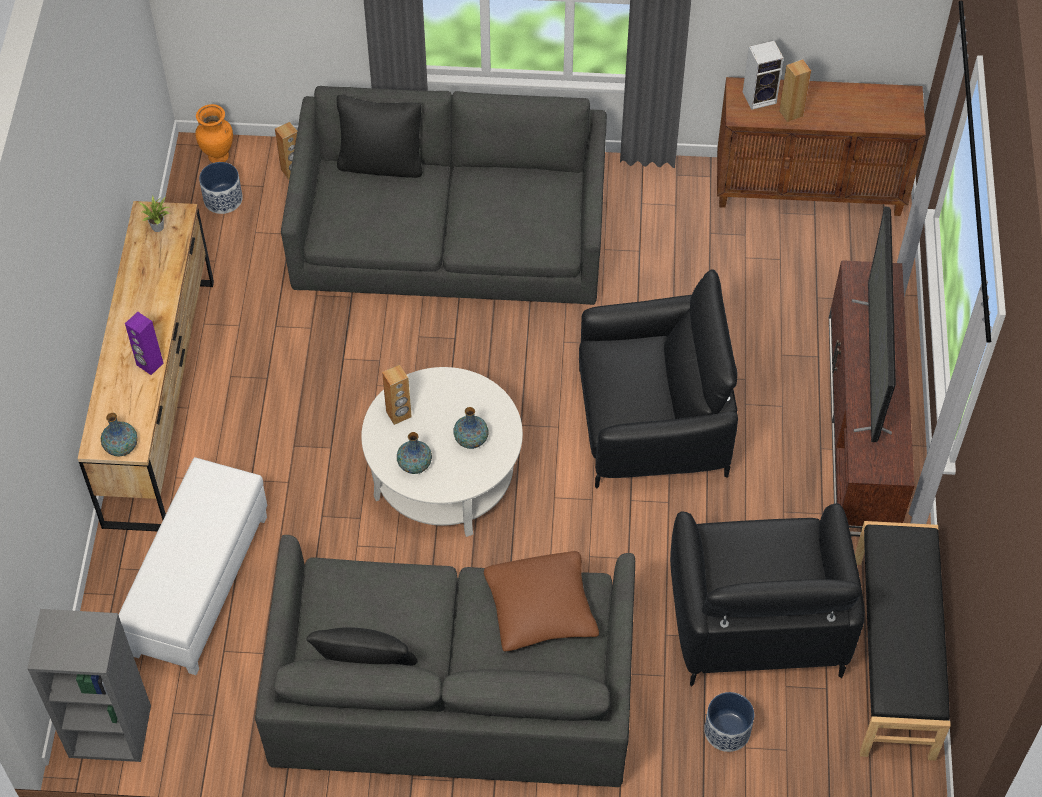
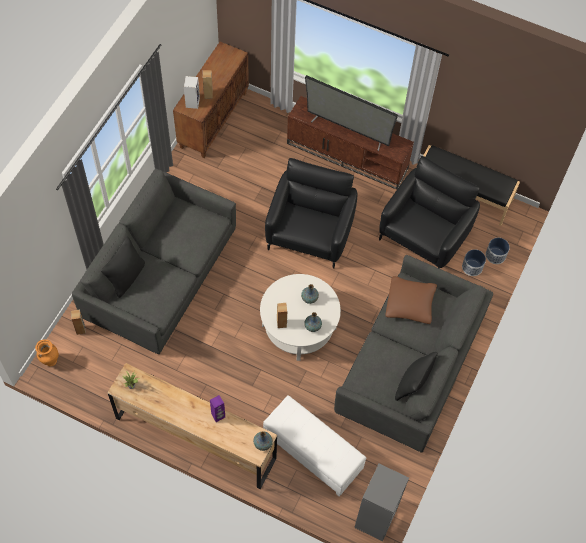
camera: 70 degrees left, 5 degrees up
planter [199,162,243,214] -> planter moved to [486,238,510,264]
black armchair [670,503,865,686] -> black armchair turned 75 degrees counterclockwise [379,156,480,269]

